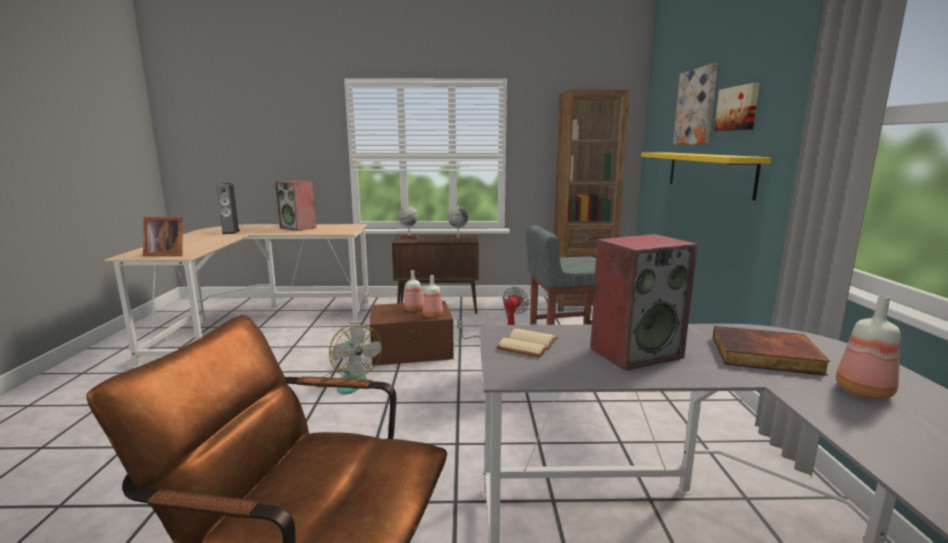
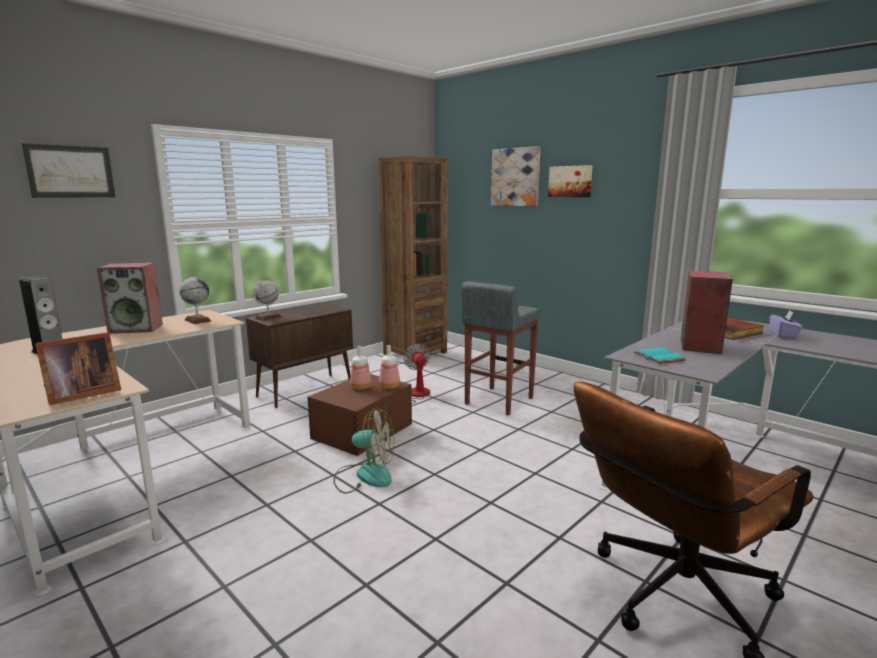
camera: 45 degrees left, 0 degrees up
globe [448,205,468,242] -> globe moved to [179,275,211,324]
beige book [496,328,558,358] -> turquoise book [634,348,686,364]
yellow shelf [641,153,771,200] -> none
bottle [836,295,900,399] -> purple tissue box [770,310,803,339]
none -> picture [22,143,115,198]

